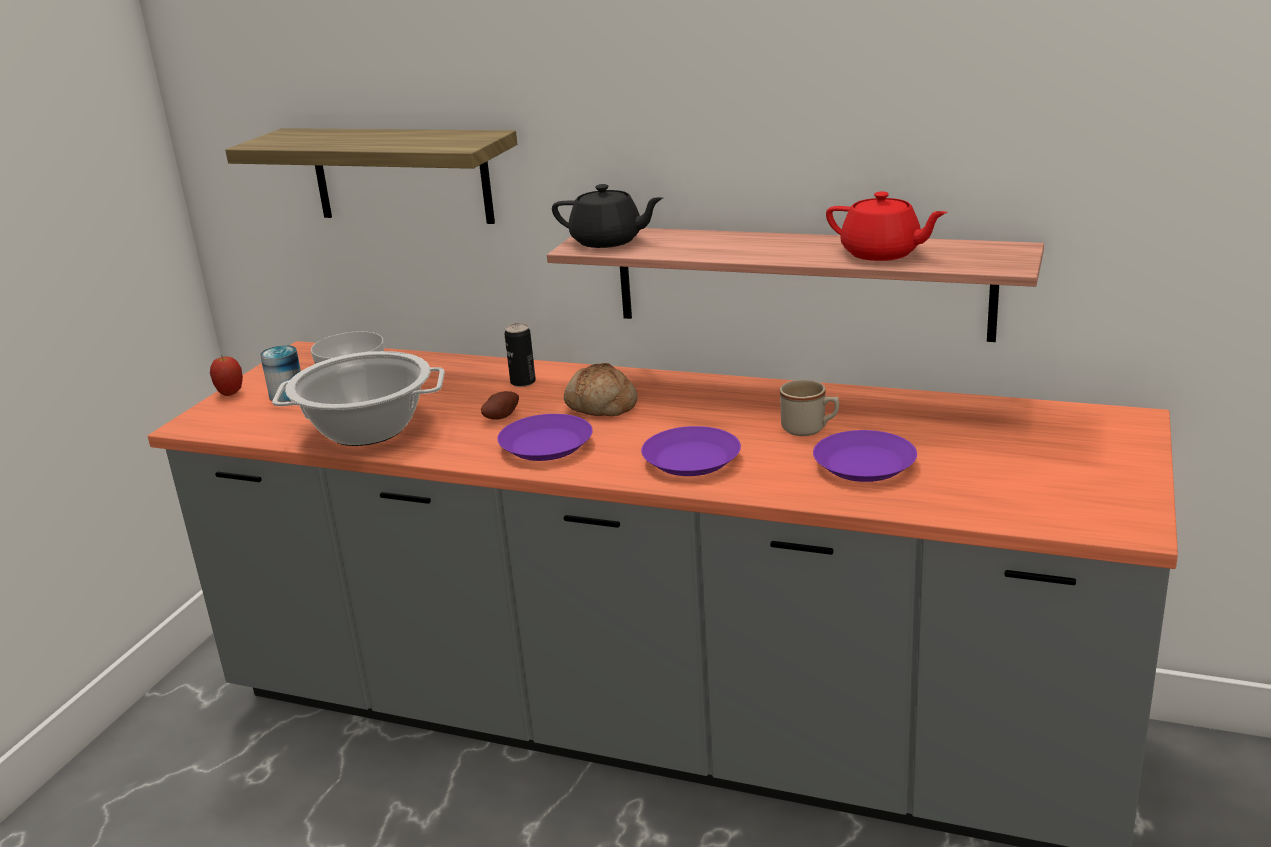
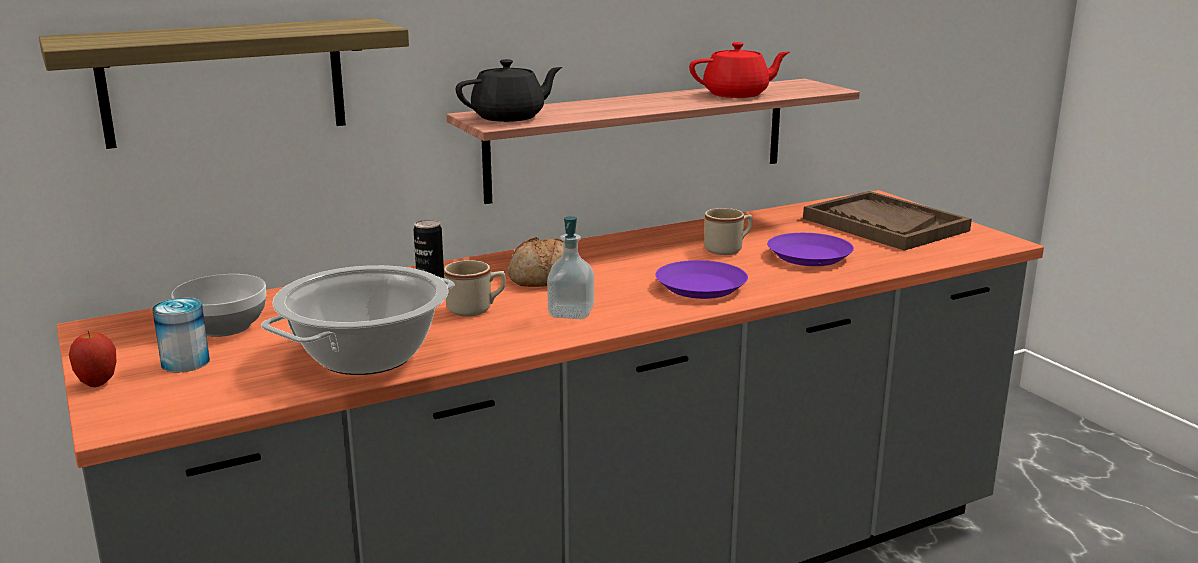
camera: 50 degrees left, 5 degrees down
potato [481,391,519,420] -> beige mug [444,260,506,316]
purple plate [497,414,593,461] -> soap dispenser [547,216,594,319]
none -> brown tray [803,191,972,251]

